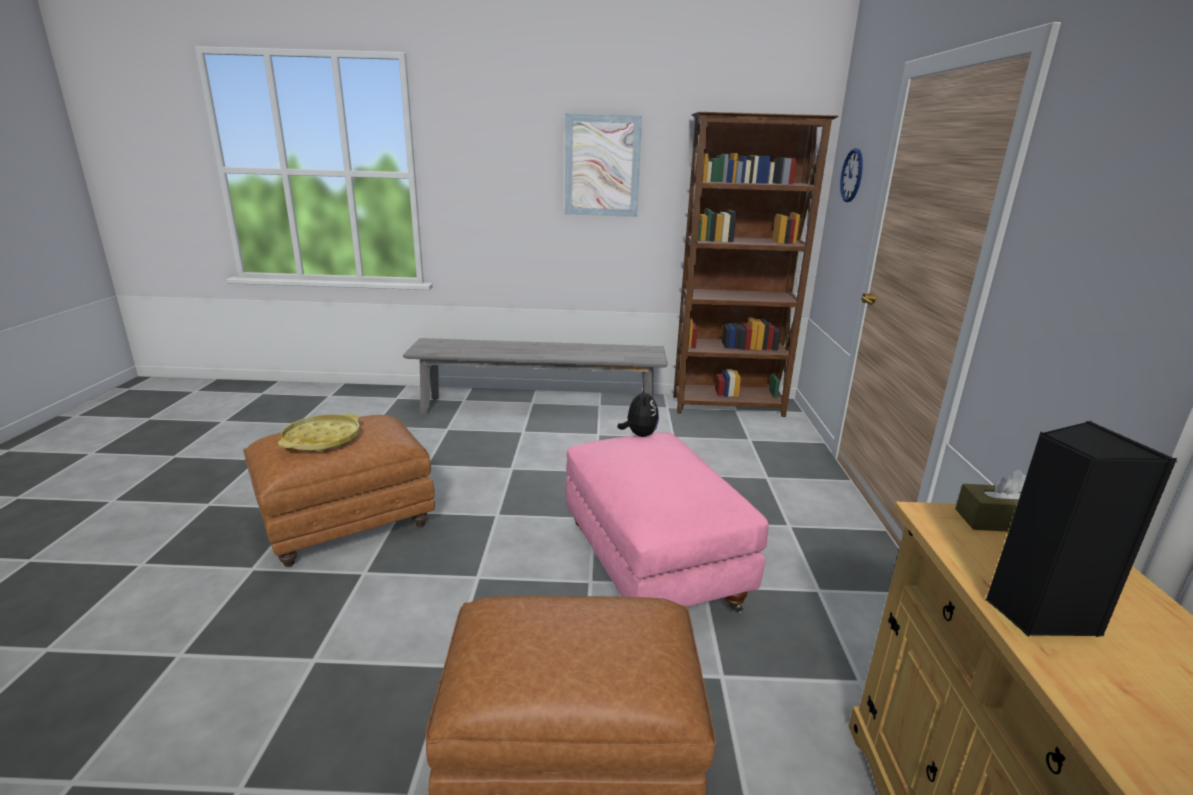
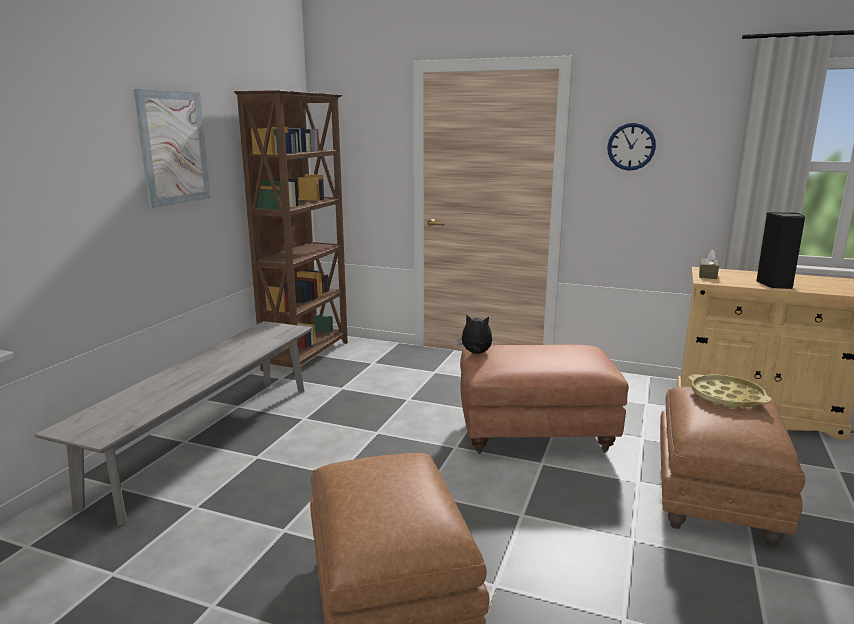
camera: 70 degrees left, 5 degrees down
yellow tray [278,414,360,452] -> yellow tray moved to [688,374,772,409]
pink ottoman [566,433,769,613] -> brown ottoman [460,345,629,454]
wall clock [840,148,863,202] -> wall clock moved to [607,123,656,171]

